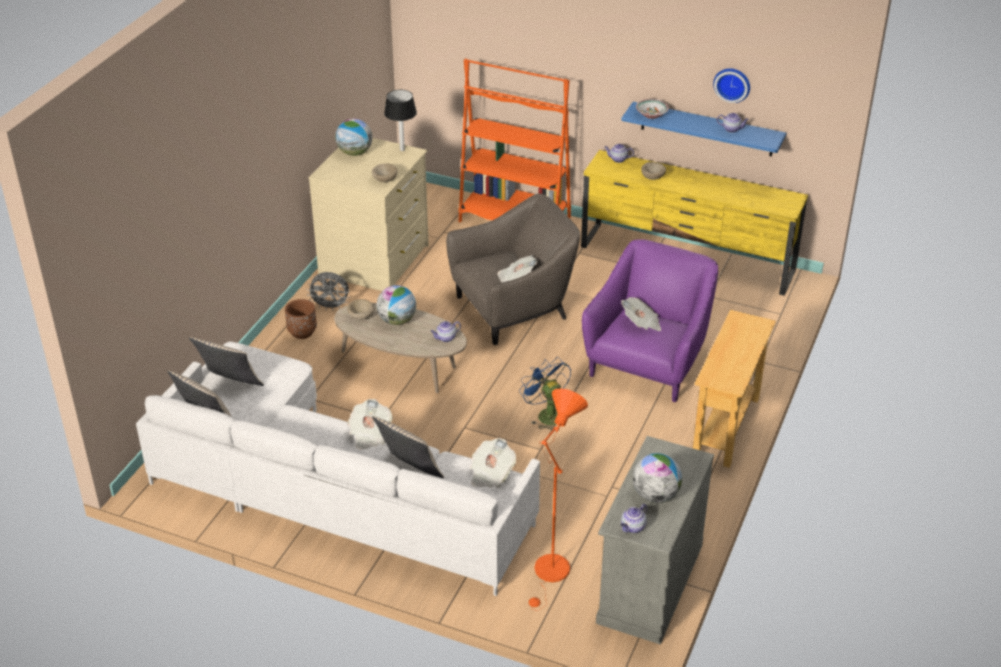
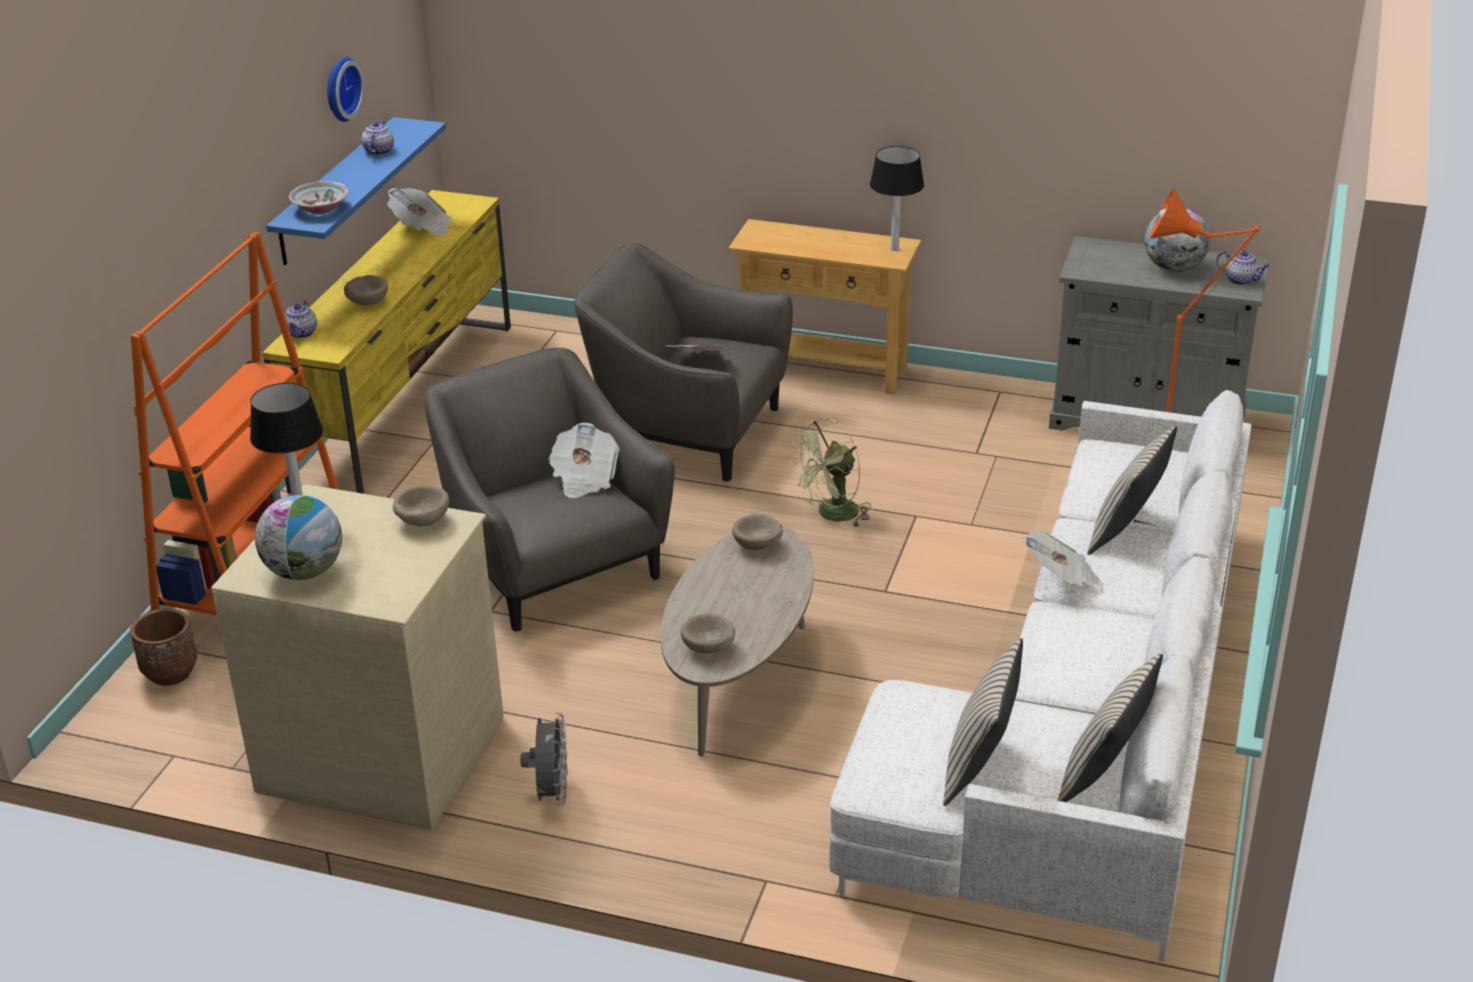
camera: 95 degrees left, 5 degrees down
brown planter [285,299,317,339] -> brown planter moved to [130,608,197,686]
globe [377,285,416,325] -> none
teapot [431,321,461,342] -> beige bowl [732,513,783,550]
newspaper [470,438,516,488] -> newspaper moved to [388,188,452,236]
blue fan [519,357,571,431] -> green fan [789,418,871,528]
purple armchair [582,239,718,402] -> grey armchair [574,243,793,481]
none -> table lamp [870,146,924,251]

